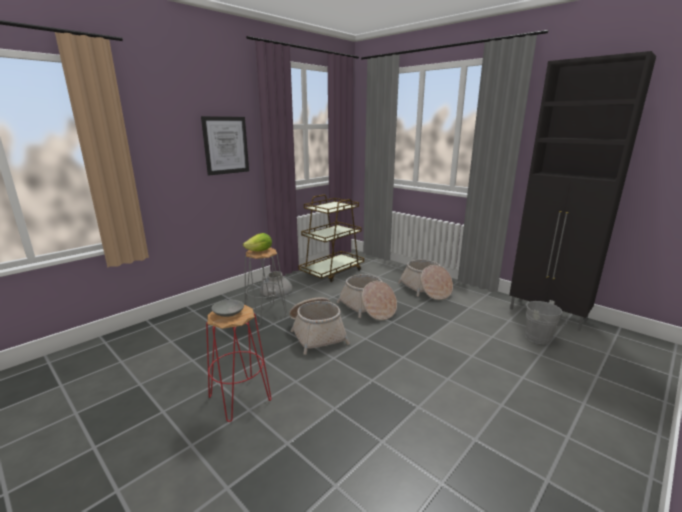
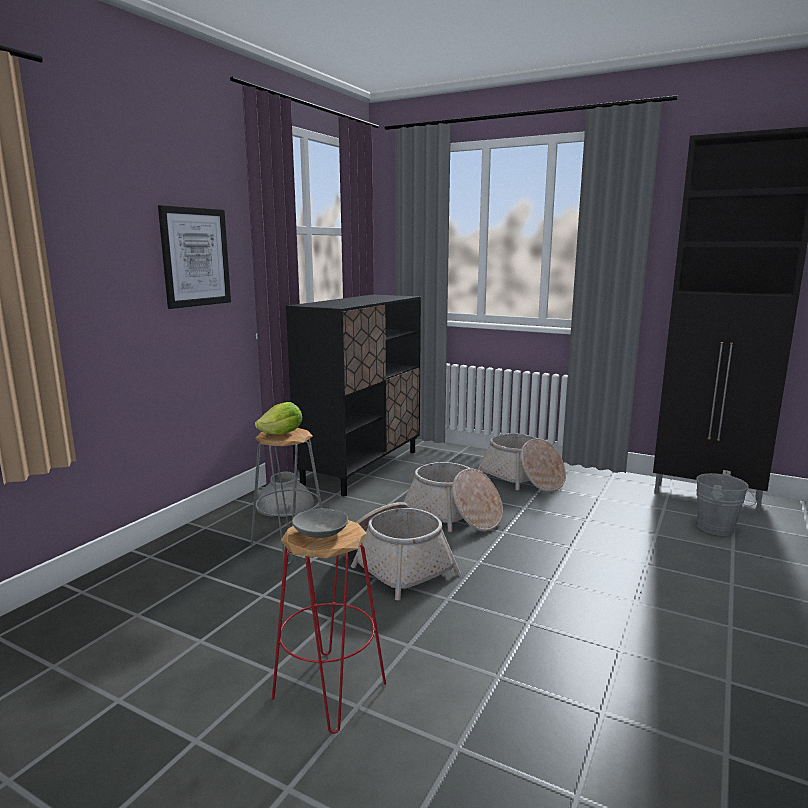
camera: 15 degrees left, 5 degrees down
brown cart [298,195,364,282] -> black cabinet [286,294,421,496]

